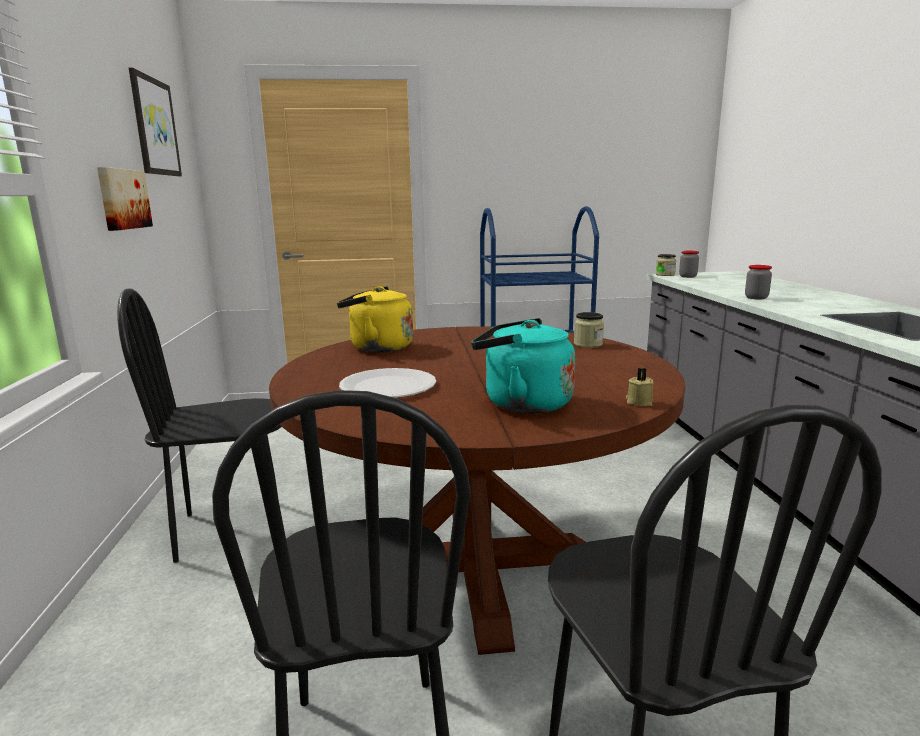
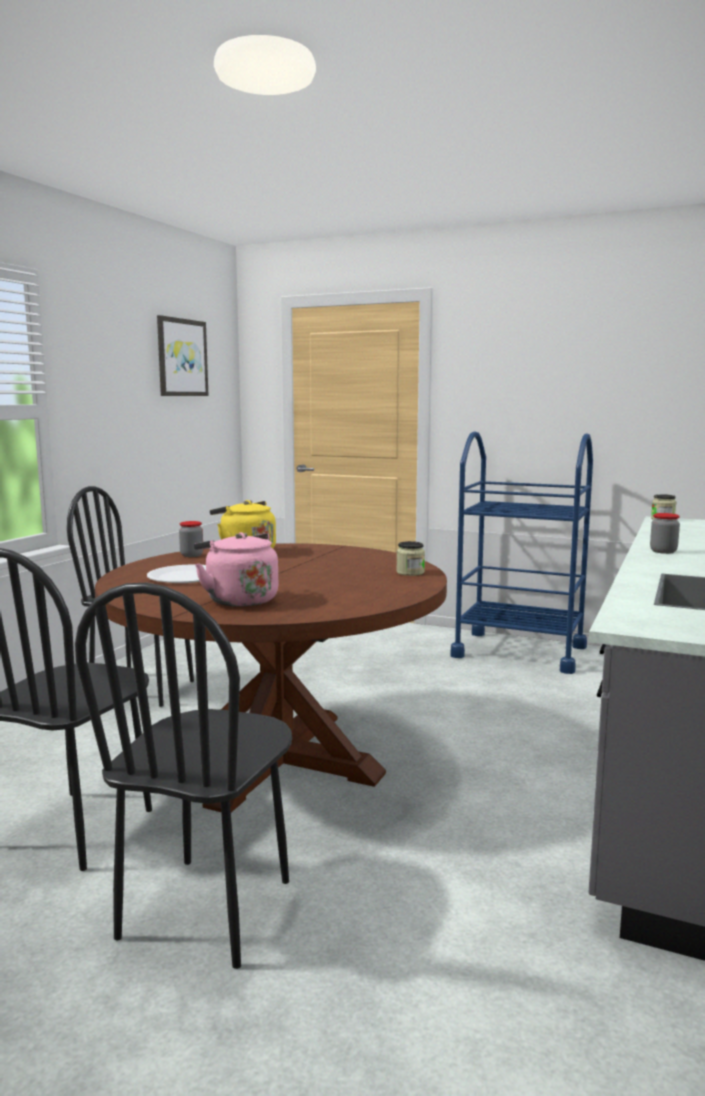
camera: 30 degrees right, 5 degrees down
picture [97,167,153,231] -> none
turquoise kettle [471,318,575,413] -> pink kettle [194,532,278,607]
beige candle [626,368,653,406] -> none
jar [679,251,699,278] -> jar moved to [179,521,203,557]

